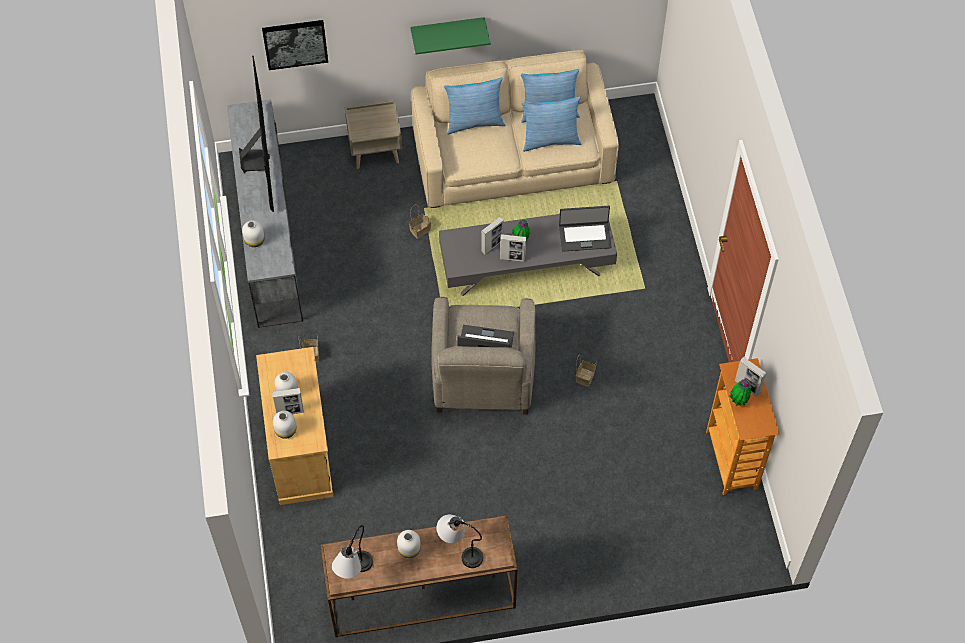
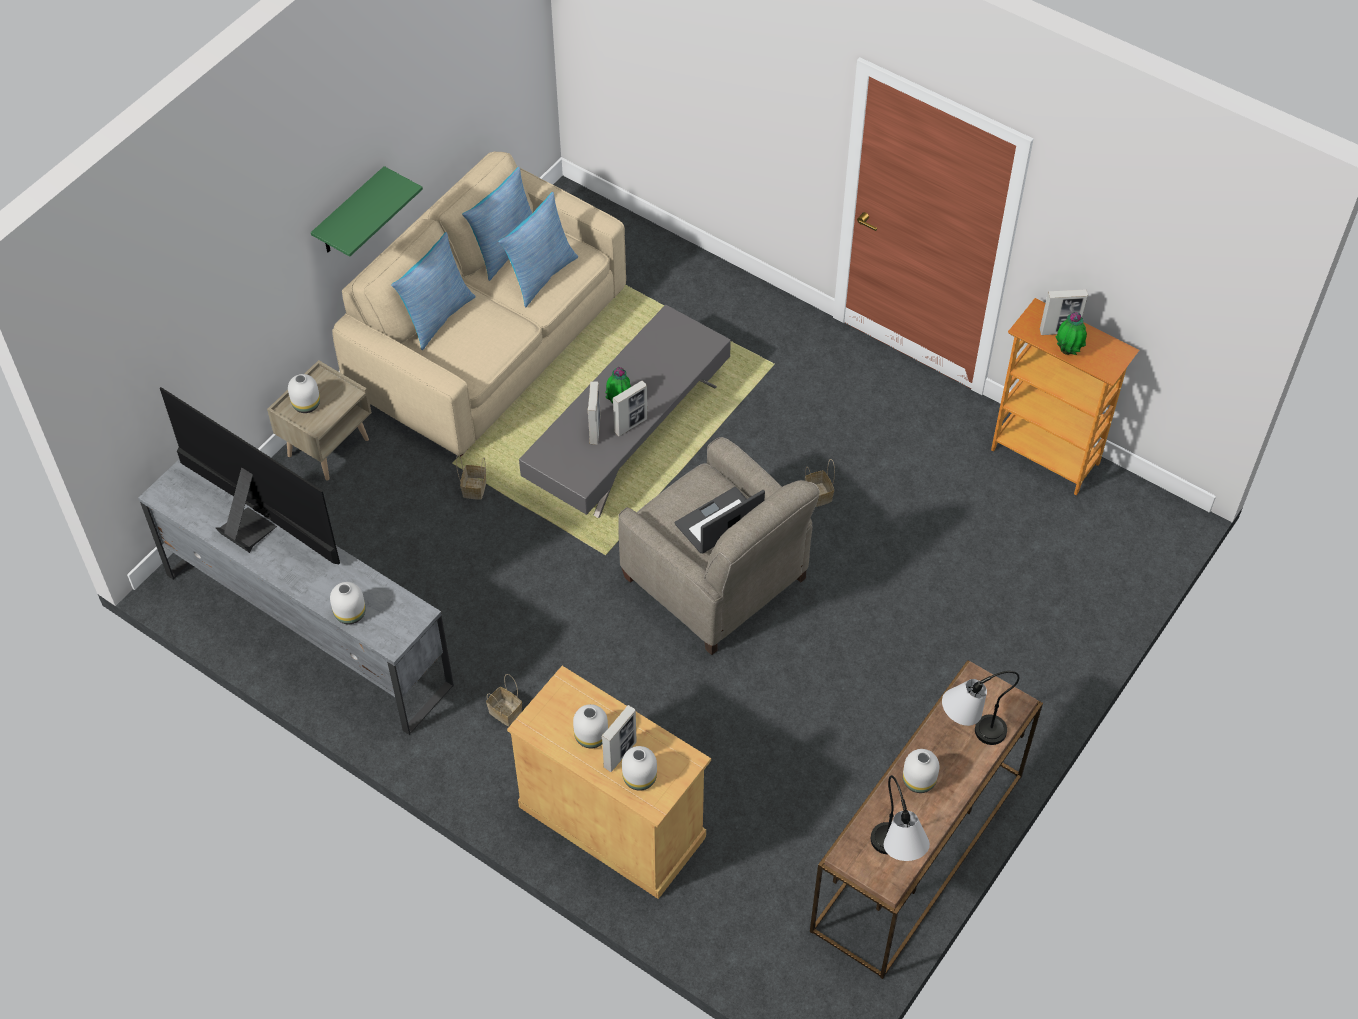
camera: 45 degrees left, 5 degrees down
picture [262,20,328,70] -> none
laptop [559,206,612,252] -> none
none -> white vase [288,374,320,413]

